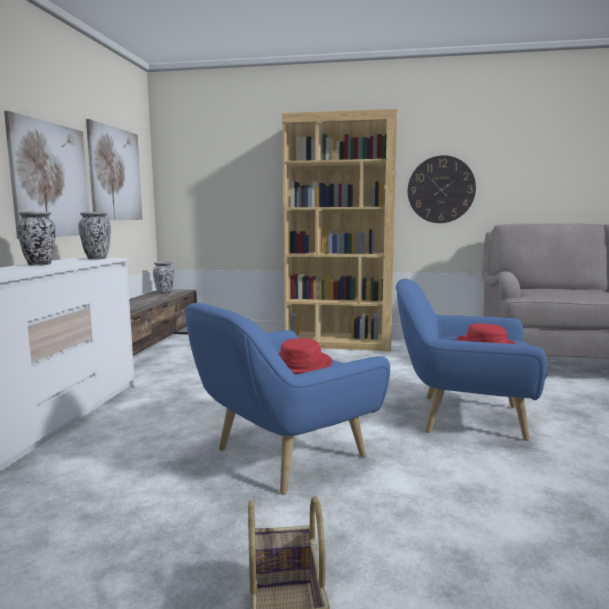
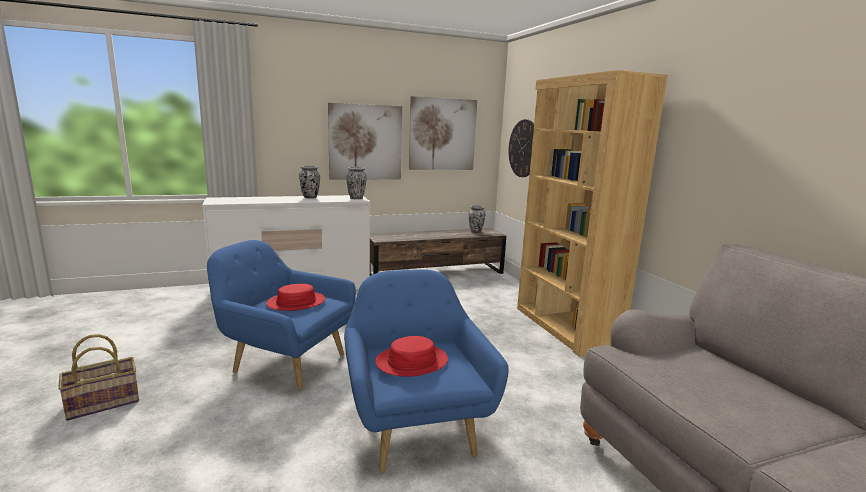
camera: 60 degrees right, 5 degrees up
wall clock [408,155,476,223] -> wall clock moved to [508,119,534,177]

